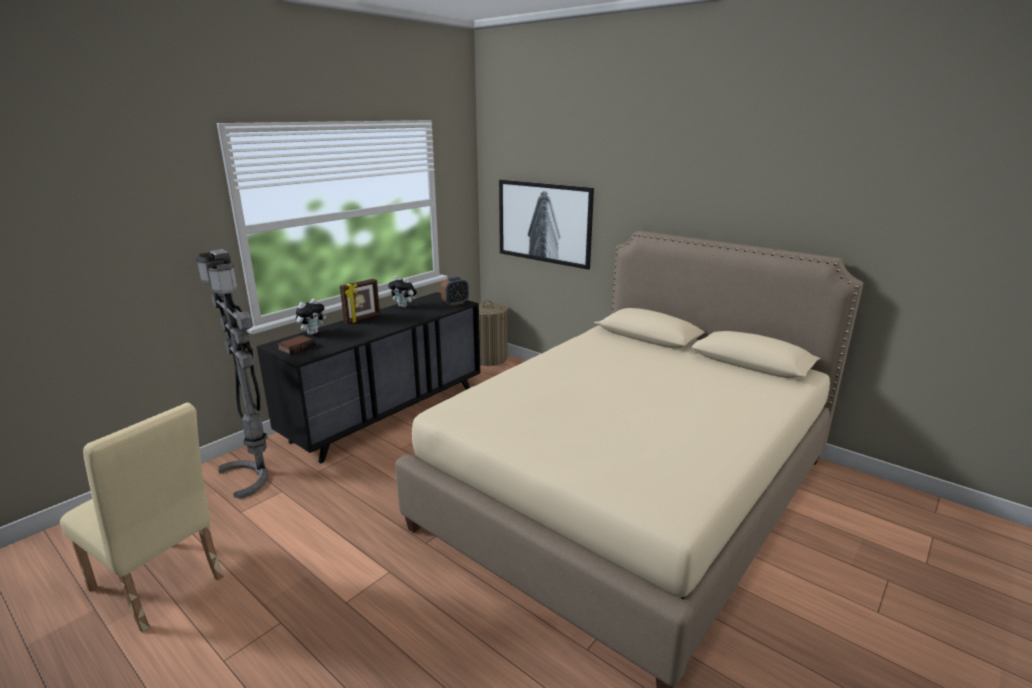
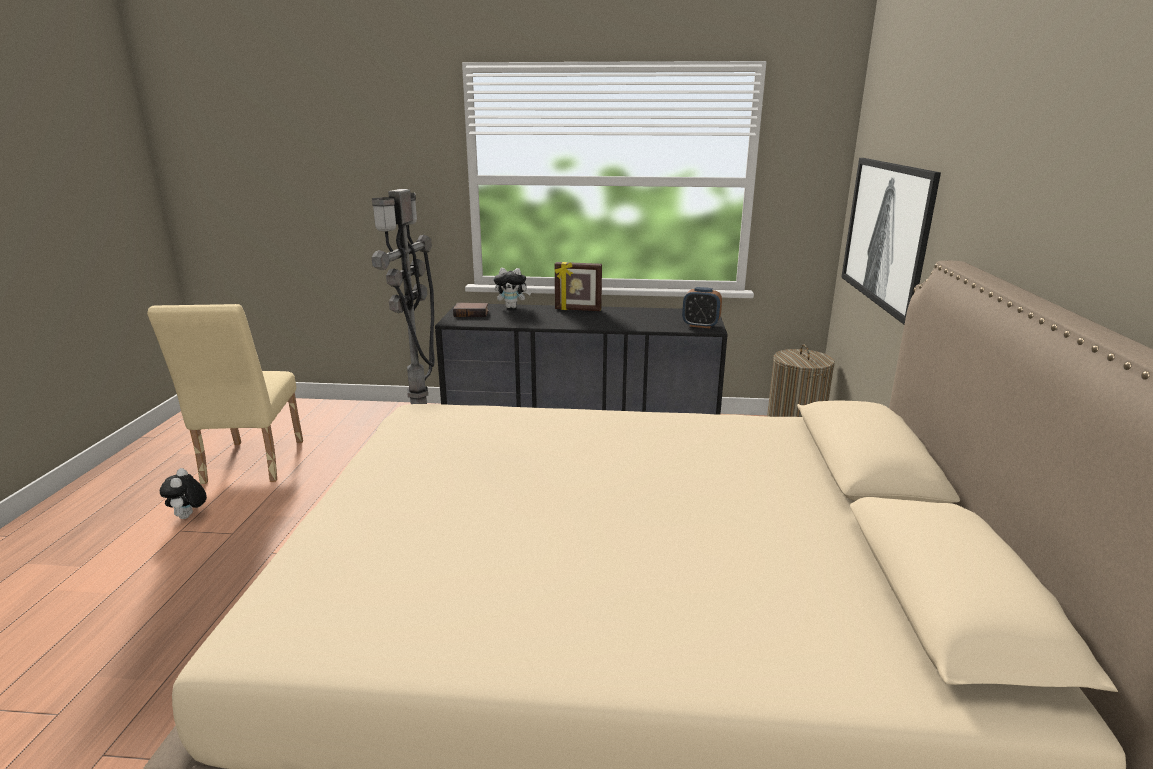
camera: 55 degrees right, 0 degrees up
plush toy [388,276,417,308] -> plush toy moved to [160,468,207,519]

